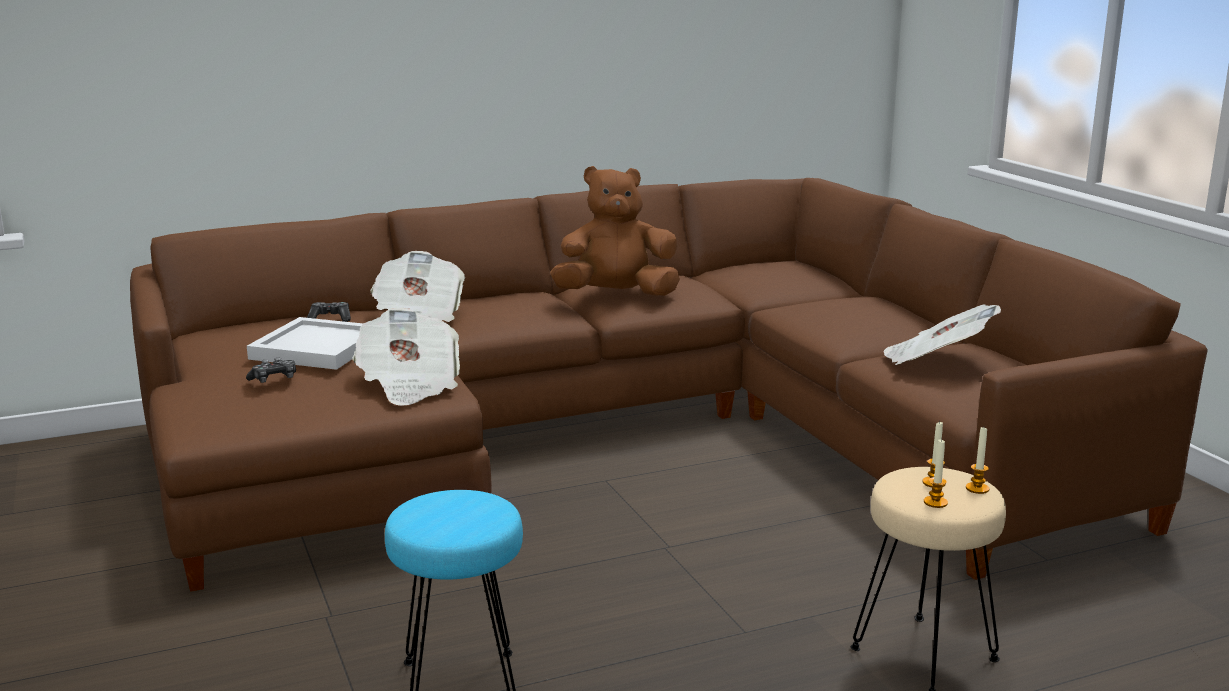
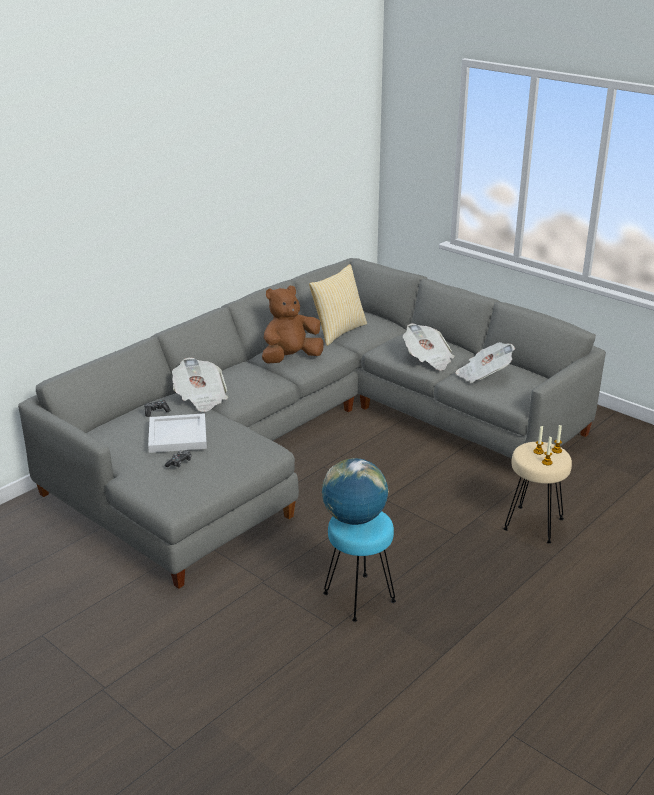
camera: 25 degrees left, 10 degrees up
brown sofa [130,178,1208,592] -> grey sofa [18,258,606,589]
newspaper [352,308,460,406] -> newspaper moved to [403,323,455,371]
none -> pillow [309,264,367,346]
none -> globe [322,458,389,525]

